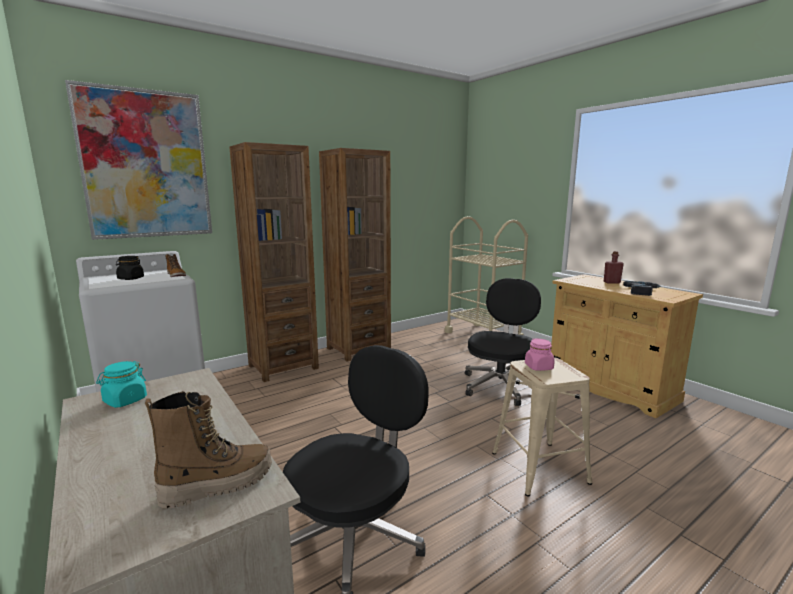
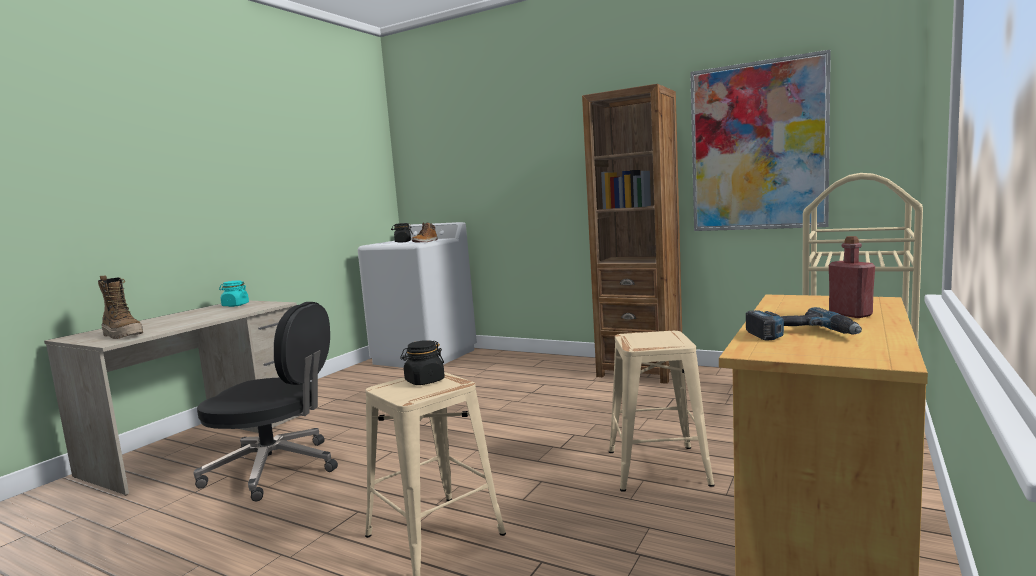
camera: 65 degrees right, 5 degrees down
picture [65,80,212,240] -> picture moved to [690,50,831,231]
brown bookcase [229,142,319,382] -> none
black office chair [465,278,541,406] -> beige stool [609,331,715,492]
pink jar [525,338,555,371] -> black jar [400,340,445,385]

